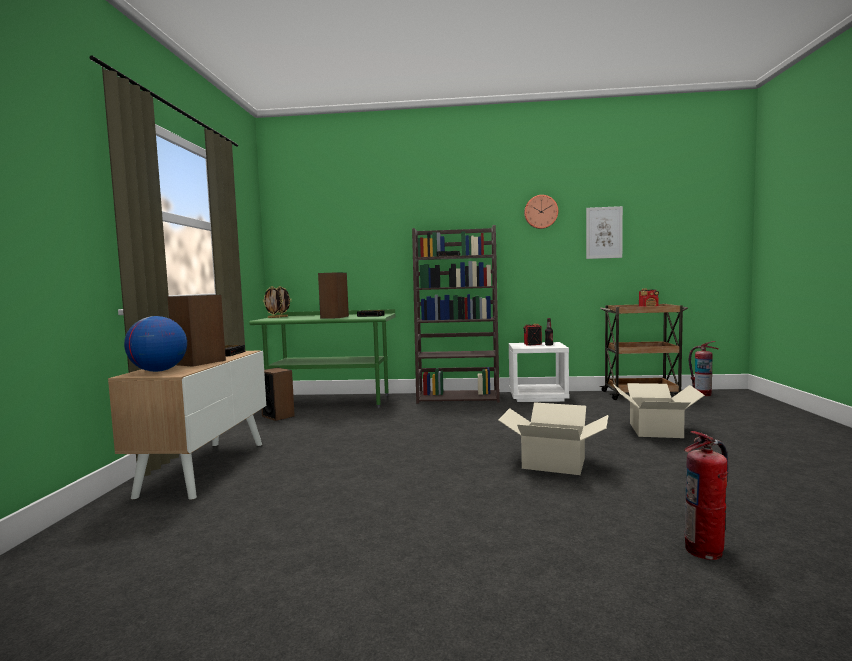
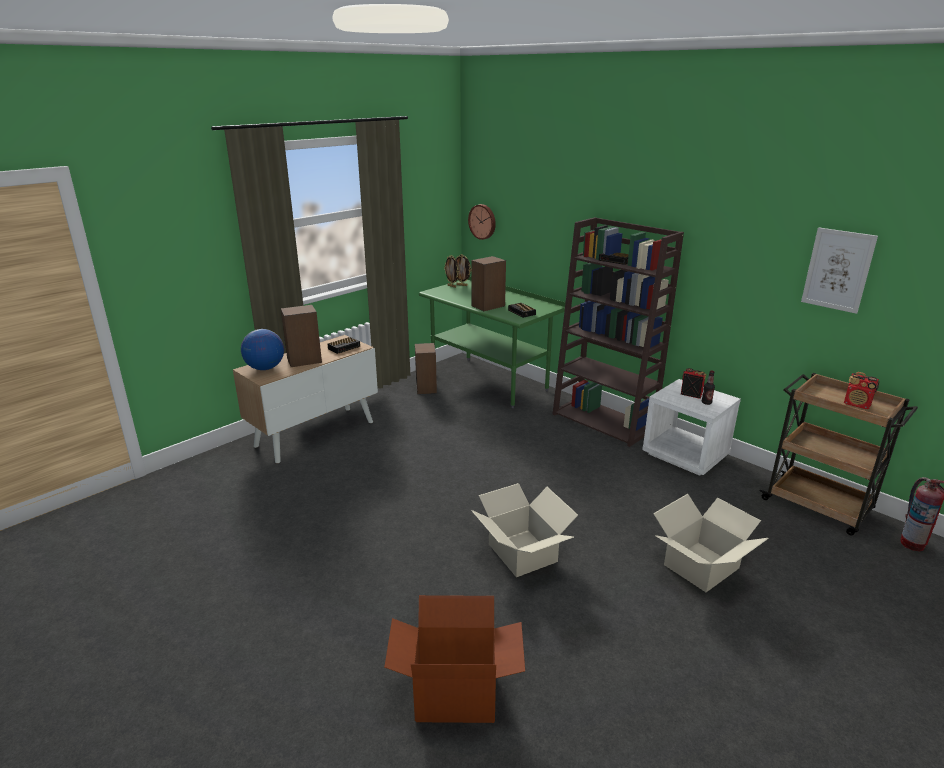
camera: 40 degrees right, 20 degrees up
wall clock [524,195,558,229] -> wall clock moved to [468,204,496,240]
fire extinguisher [684,431,729,560] -> cardboard box [384,595,525,723]

